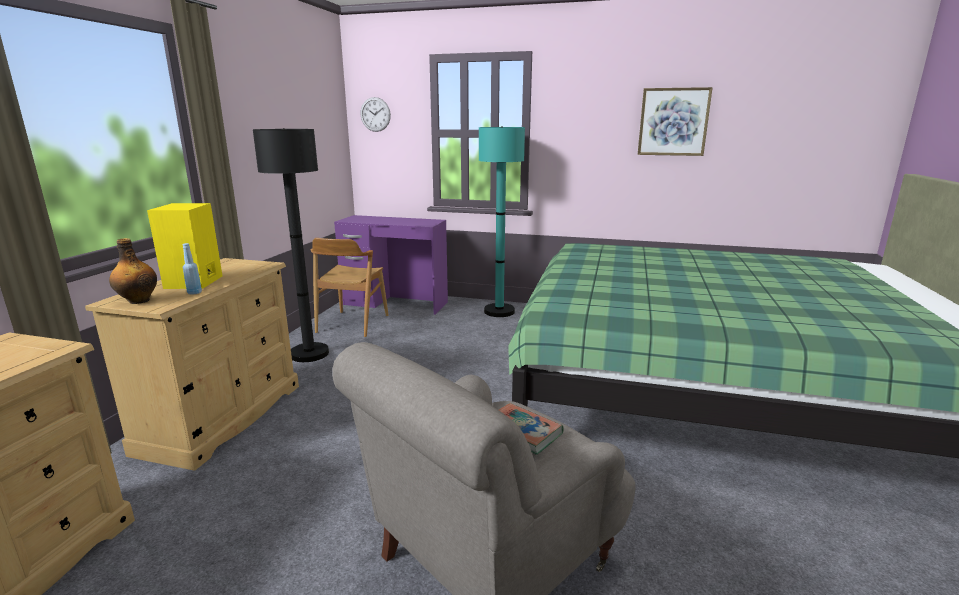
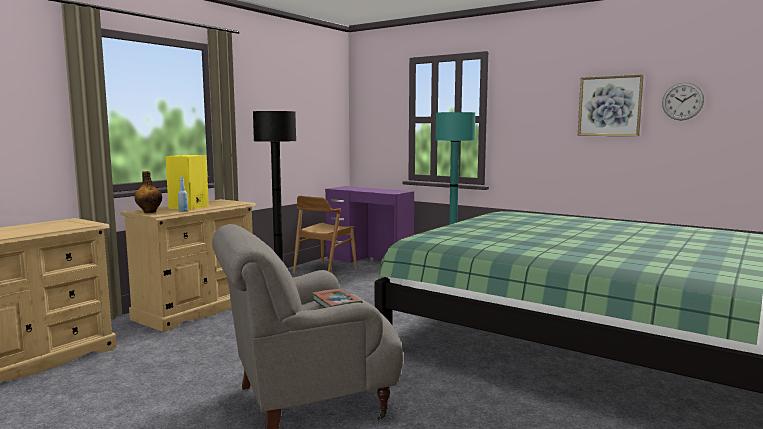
camera: 20 degrees right, 10 degrees down
wall clock [360,97,391,132] -> wall clock moved to [662,82,704,120]

